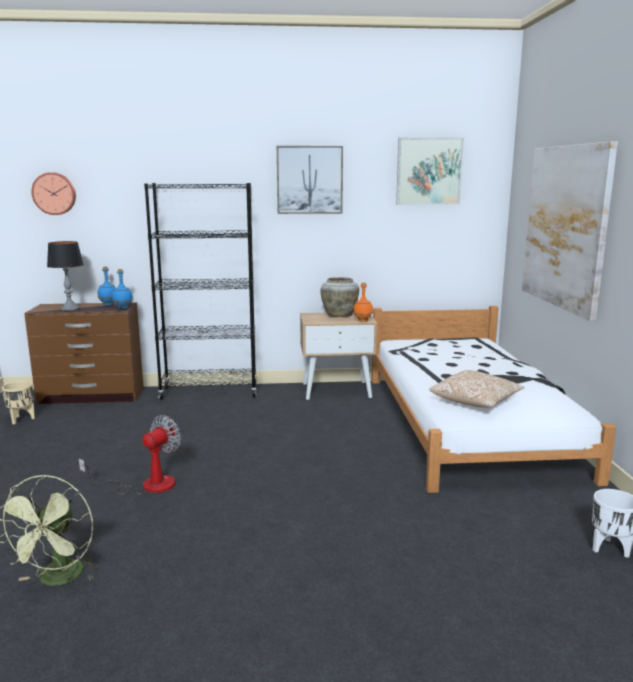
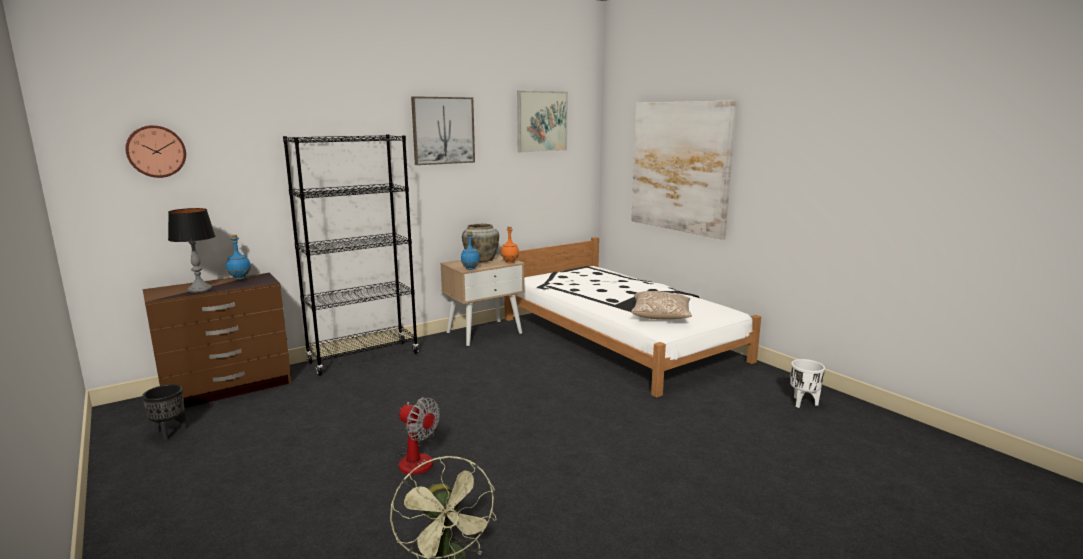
camera: 30 degrees left, 0 degrees up
beige planter [2,381,35,424] -> black planter [142,384,187,441]
fan [78,415,181,495] -> fan turned 120 degrees clockwise [398,397,440,475]
blue bottle [112,269,133,309] -> blue bottle moved to [461,231,480,270]

